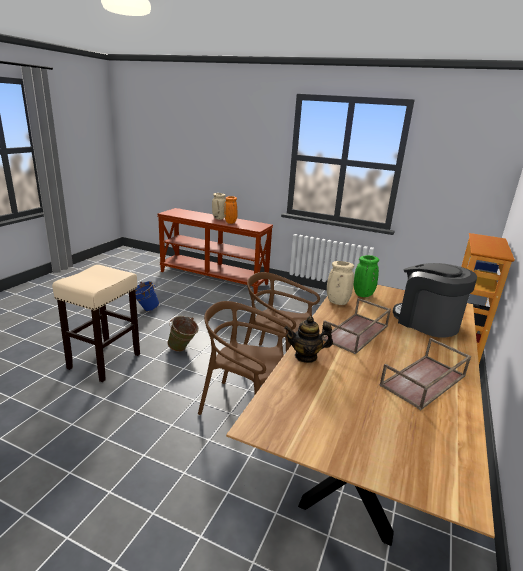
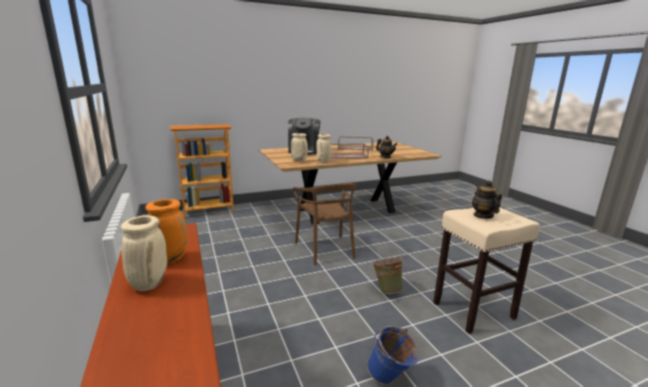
camera: 135 degrees left, 5 degrees down
brown chair [198,301,292,415] -> none
green vase [353,255,379,297] -> beige vase [291,133,308,162]
none -> teapot [472,180,502,219]

